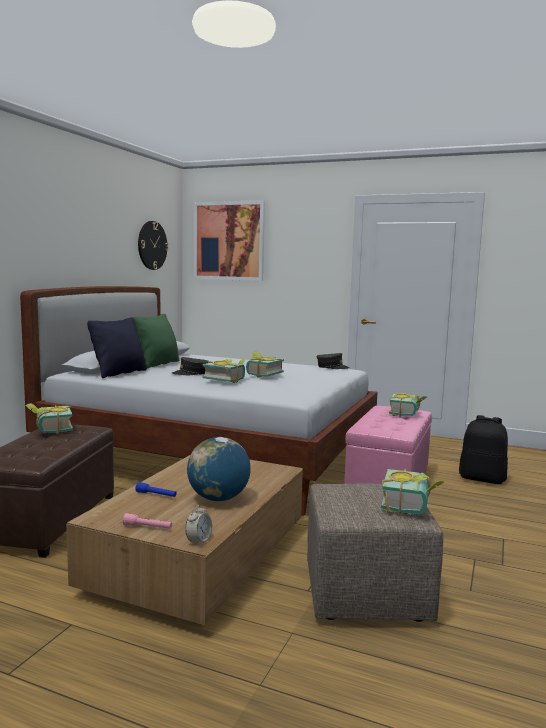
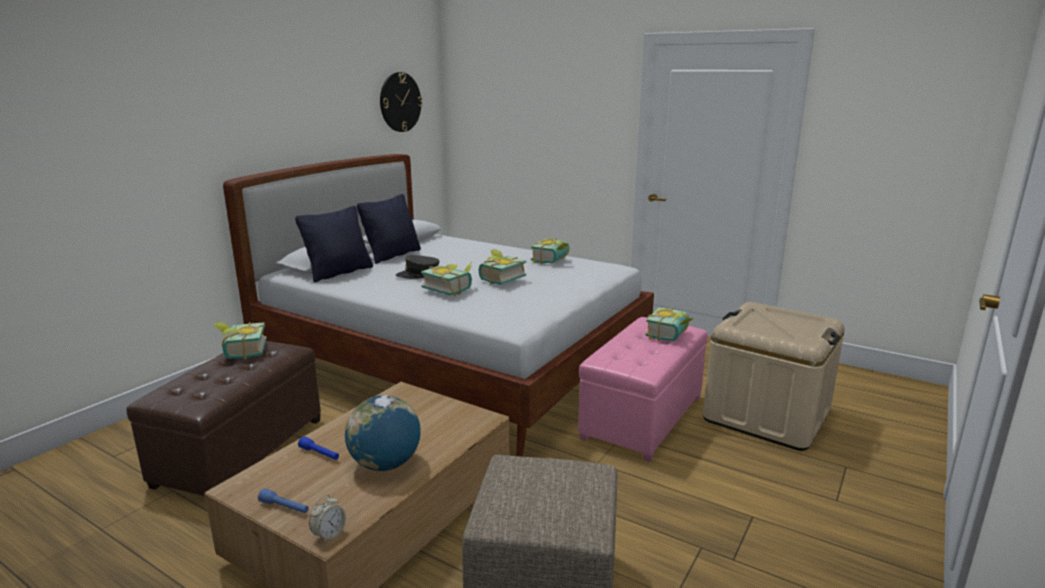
camera: 10 degrees right, 10 degrees up
pink flashlight [123,513,172,529] -> blue flashlight [258,488,309,513]
green pillow [133,314,179,369] -> black pillow [357,194,421,264]
picture [194,200,265,281] -> none
grey cap [317,353,350,369] -> none
book [381,469,444,515] -> book moved to [531,238,570,264]
black backpack [459,415,508,484] -> beige storage box [703,302,845,451]

